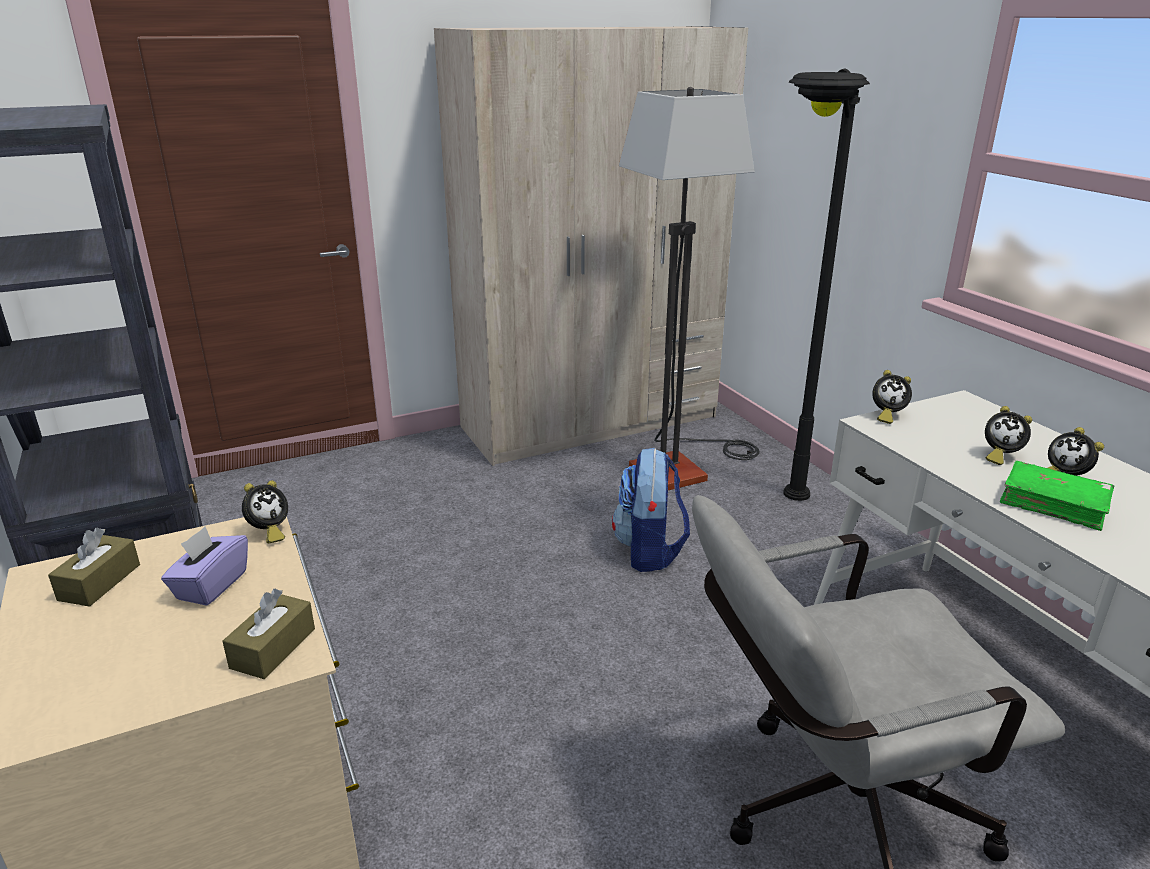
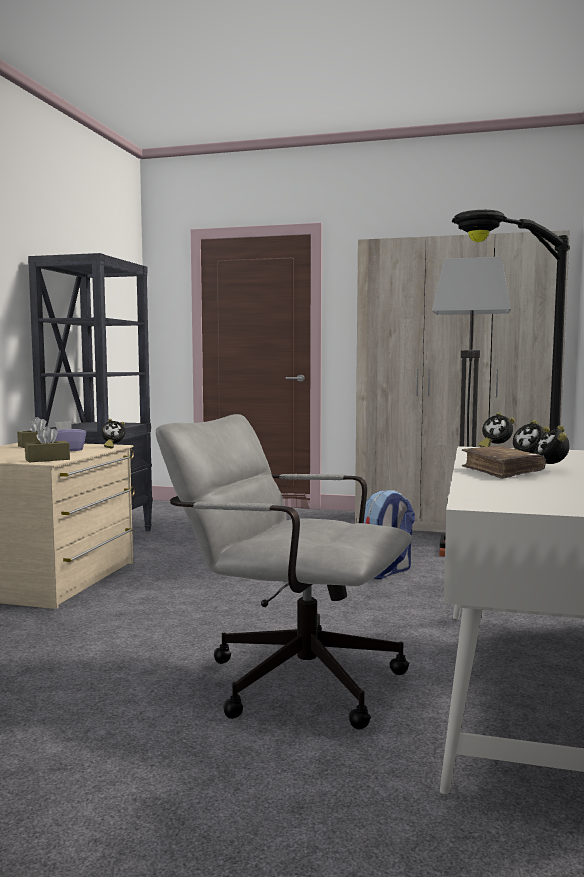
camera: 40 degrees right, 20 degrees down
green book [1000,461,1114,531] -> brown book [462,446,546,479]

